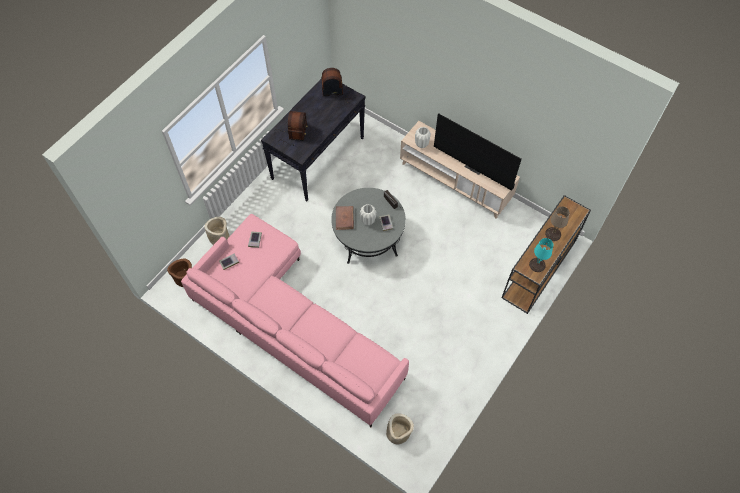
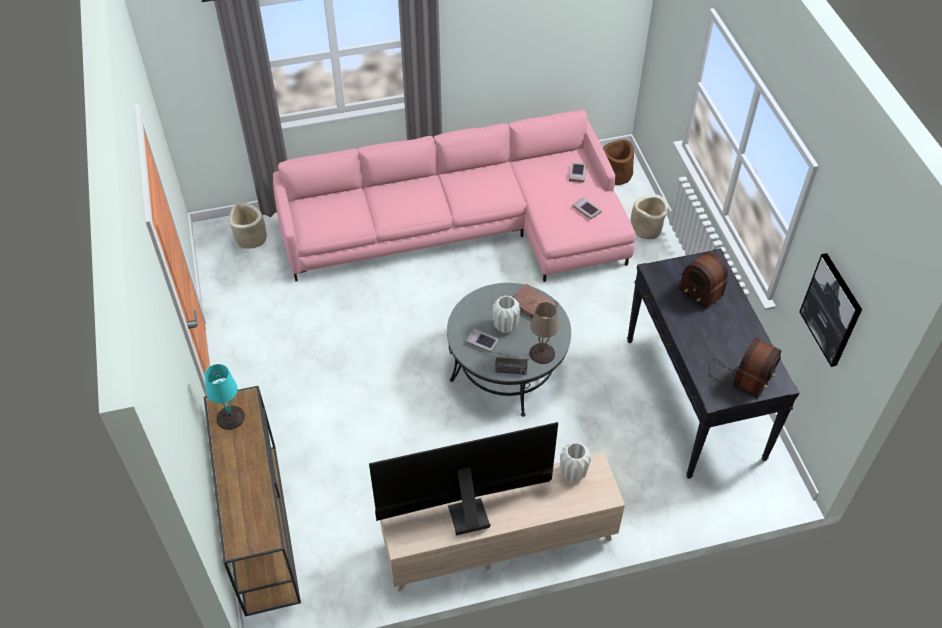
camera: 130 degrees right, 10 degrees down
beige table lamp [545,206,570,241] -> beige table lamp moved to [529,302,559,364]
none -> picture [799,253,862,367]

